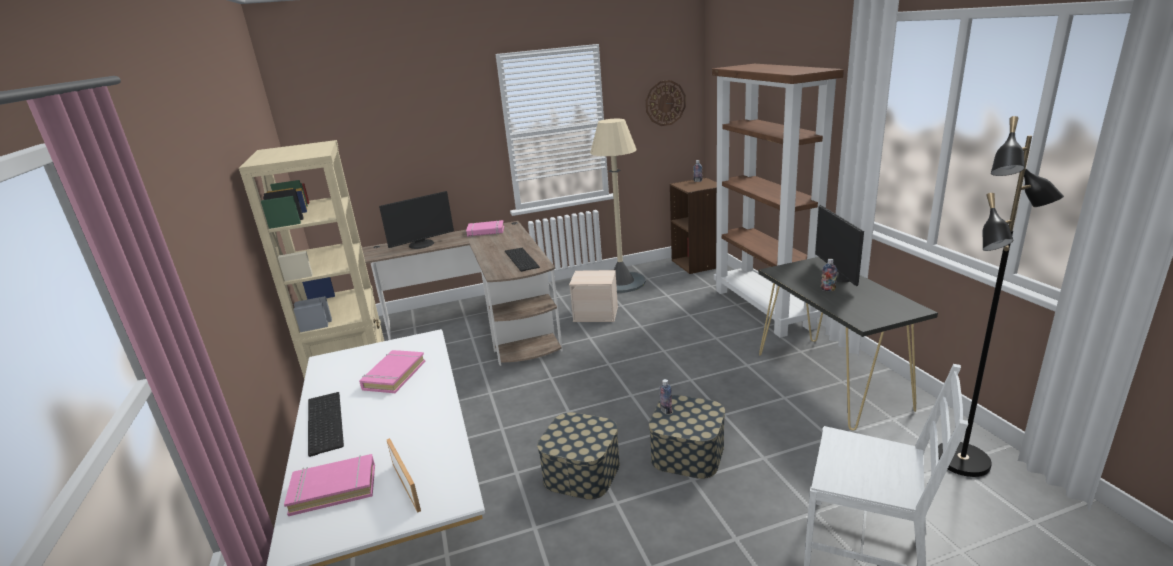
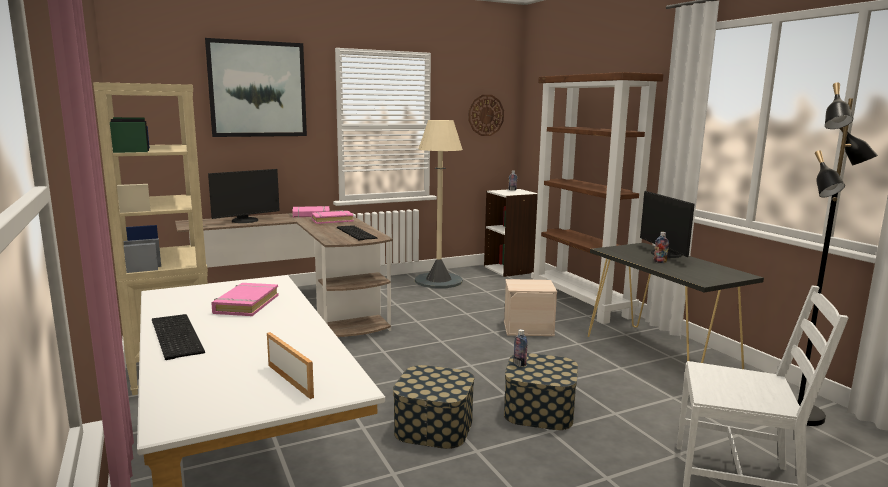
camera: 10 degrees left, 10 degrees down
pink book [284,454,375,516] -> pink book moved to [311,211,354,224]
beige storage box [569,270,618,322] -> beige storage box moved to [504,279,557,336]
brown bookcase [670,177,717,274] -> white bookcase [484,189,538,277]
none -> picture [205,38,307,137]

